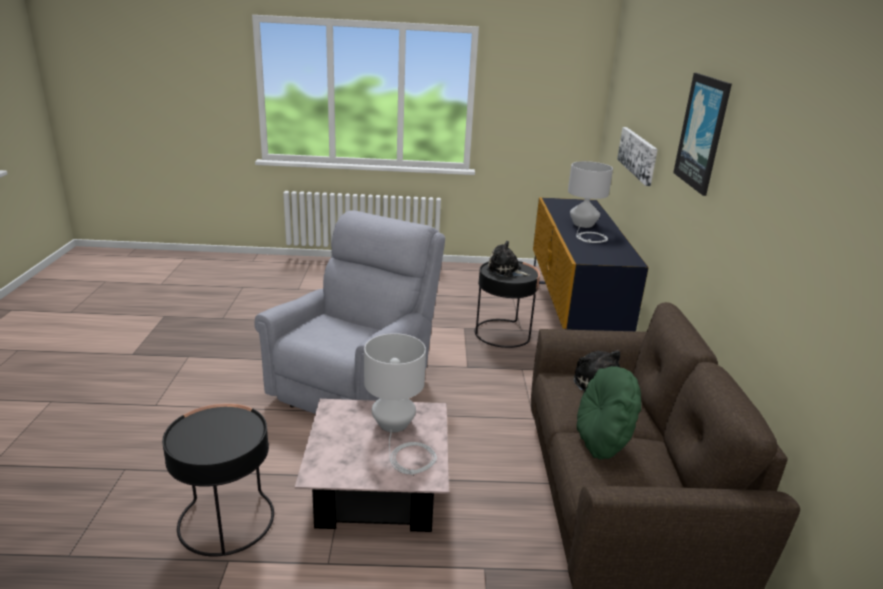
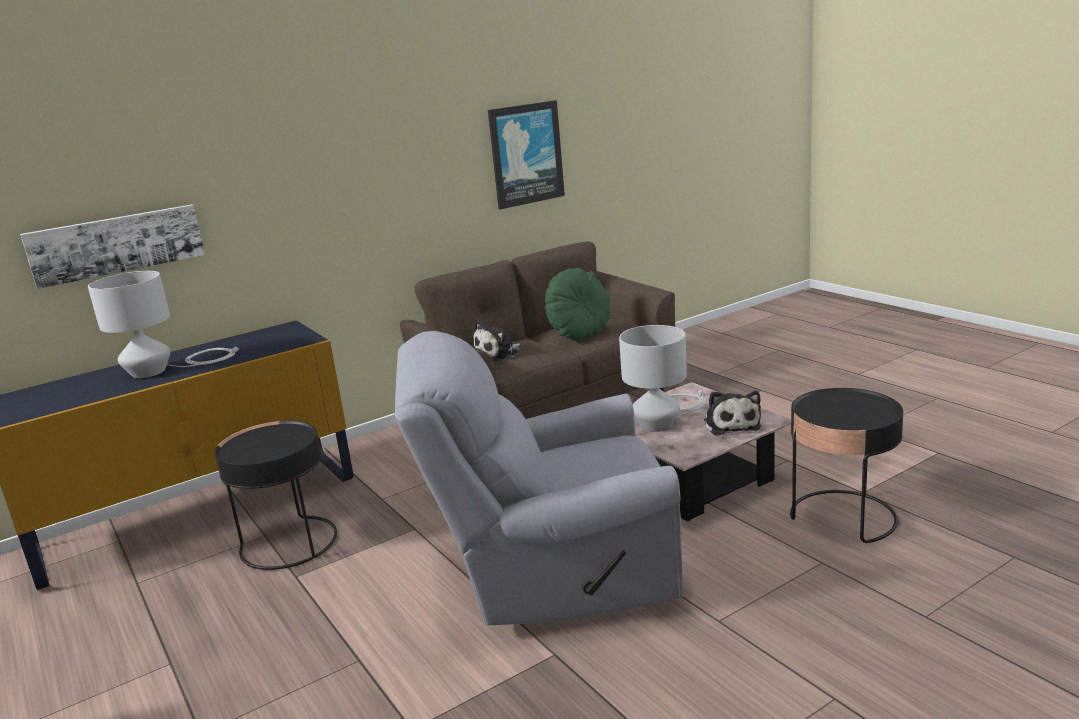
camera: 120 degrees left, 5 degrees down
plush toy [487,241,530,277] -> plush toy moved to [704,391,761,436]
picture [673,73,732,196] -> picture moved to [488,100,565,209]

